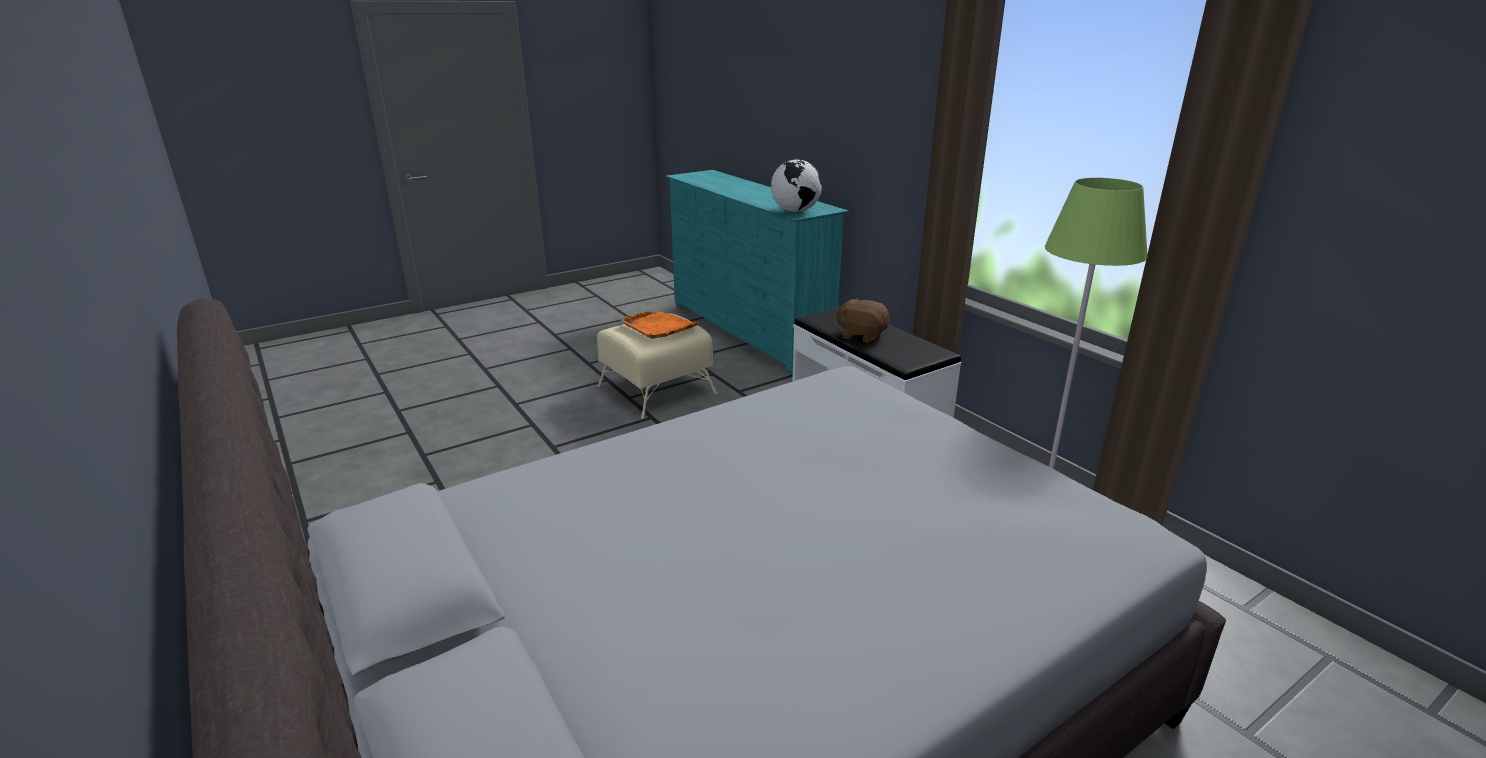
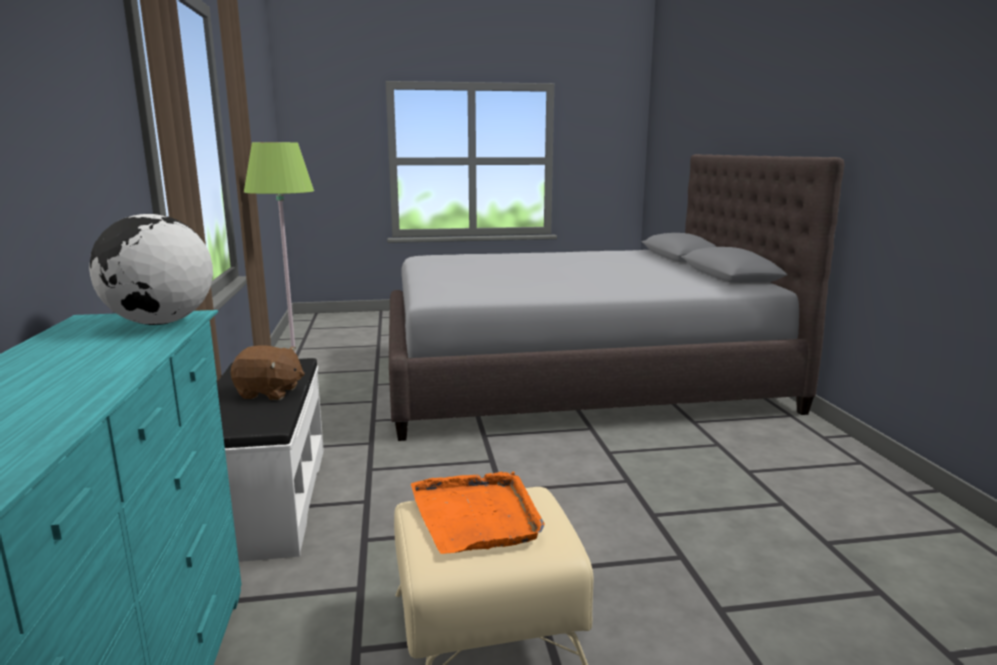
camera: 155 degrees left, 10 degrees down
brown plush toy [835,298,890,343] -> brown plush toy turned 45 degrees counterclockwise [231,345,305,400]

